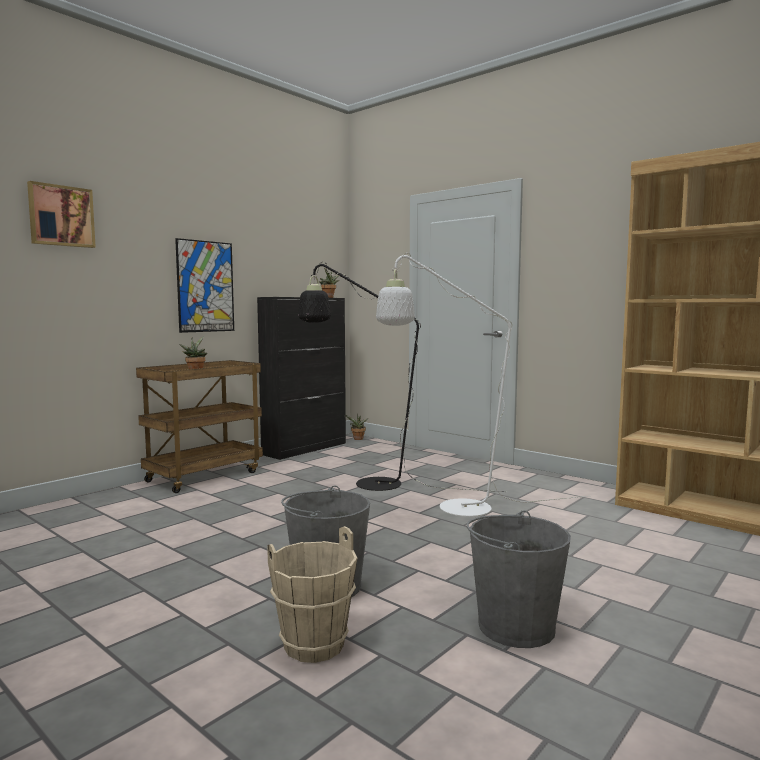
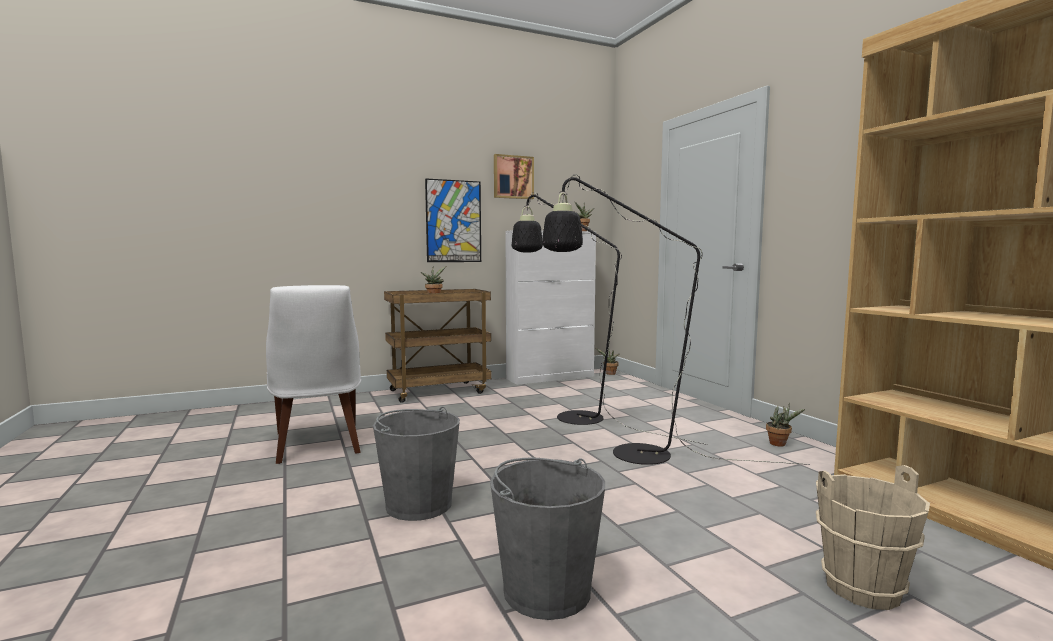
camera: 25 degrees right, 0 degrees up
picture [27,181,96,248] -> picture moved to [494,154,534,199]
black cabinet [257,297,346,460] -> white cabinet [505,230,596,385]
beige bucket [267,526,357,663] -> beige bucket moved to [816,465,930,610]
white floor lamp [376,253,587,517] -> black floor lamp [542,175,810,465]
none -> white chair [266,285,361,464]
none -> potted plant [766,403,805,447]

